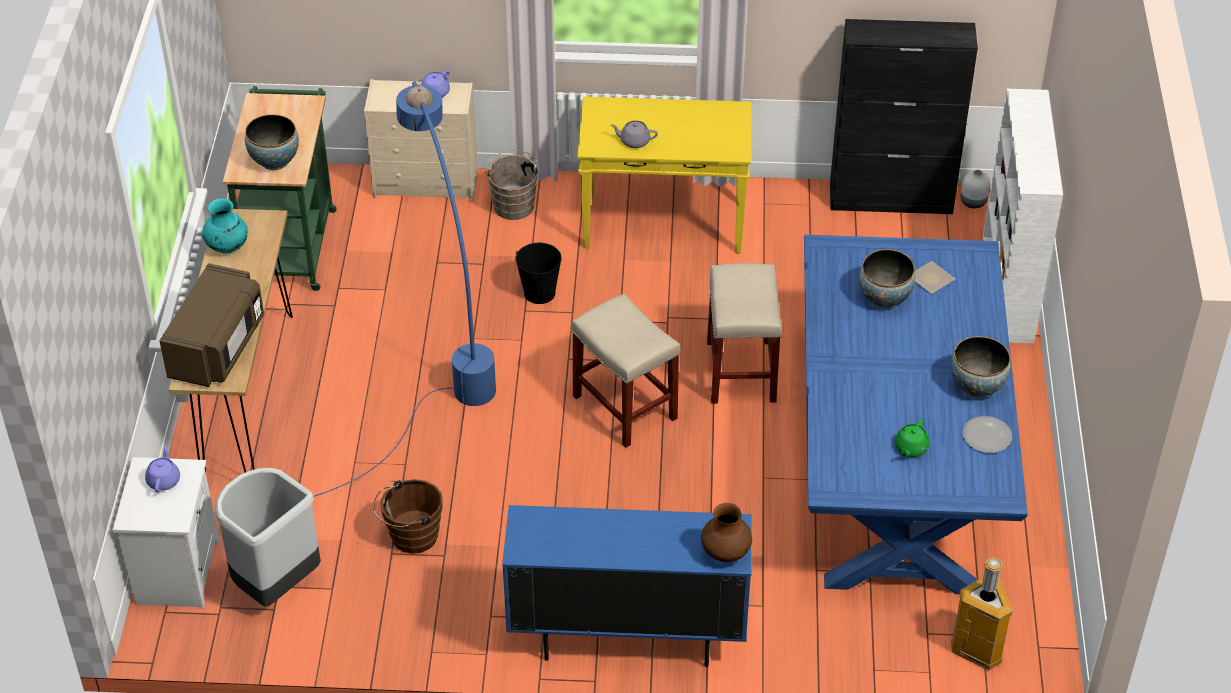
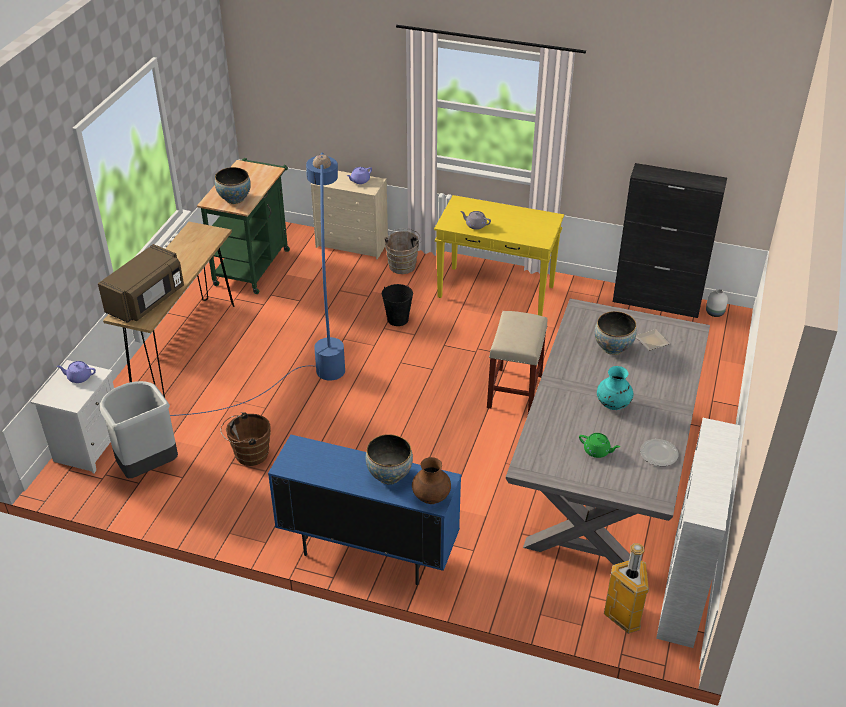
camera: 15 degrees right, 5 degrees down
purple teapot [145,445,180,493] -> purple teapot turned 105 degrees counterclockwise [57,361,96,383]
turquoise vase [202,198,248,253] -> turquoise vase moved to [597,366,633,410]
beige stool [571,294,680,448] -> none
blue dining table [804,235,1028,594] -> grey dining table [506,298,710,565]
green teapot [895,419,930,457] -> green teapot turned 105 degrees counterclockwise [579,433,620,458]
bowl [951,336,1011,398] -> bowl moved to [366,434,413,484]
white bookcase [983,89,1063,343] -> white bookcase moved to [656,418,741,648]

